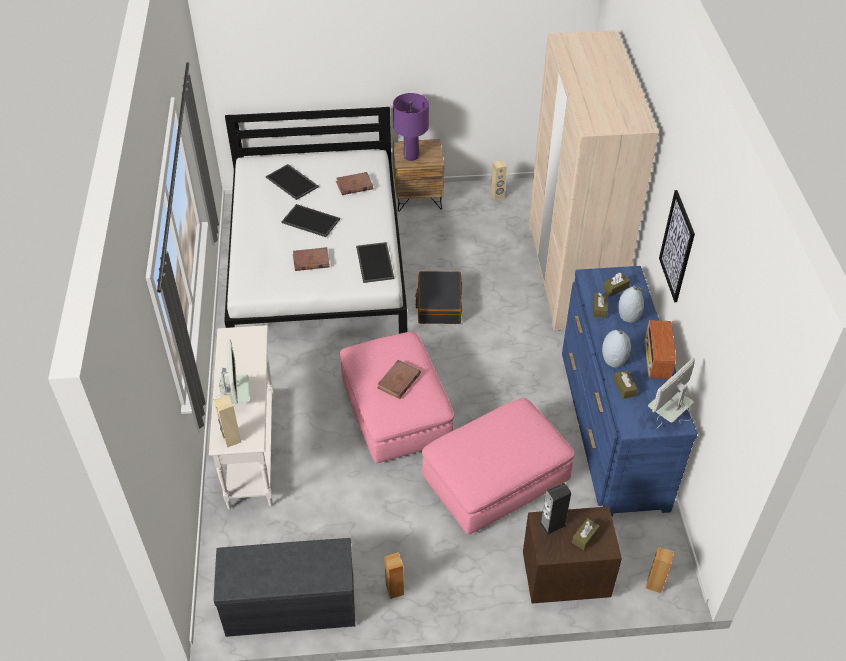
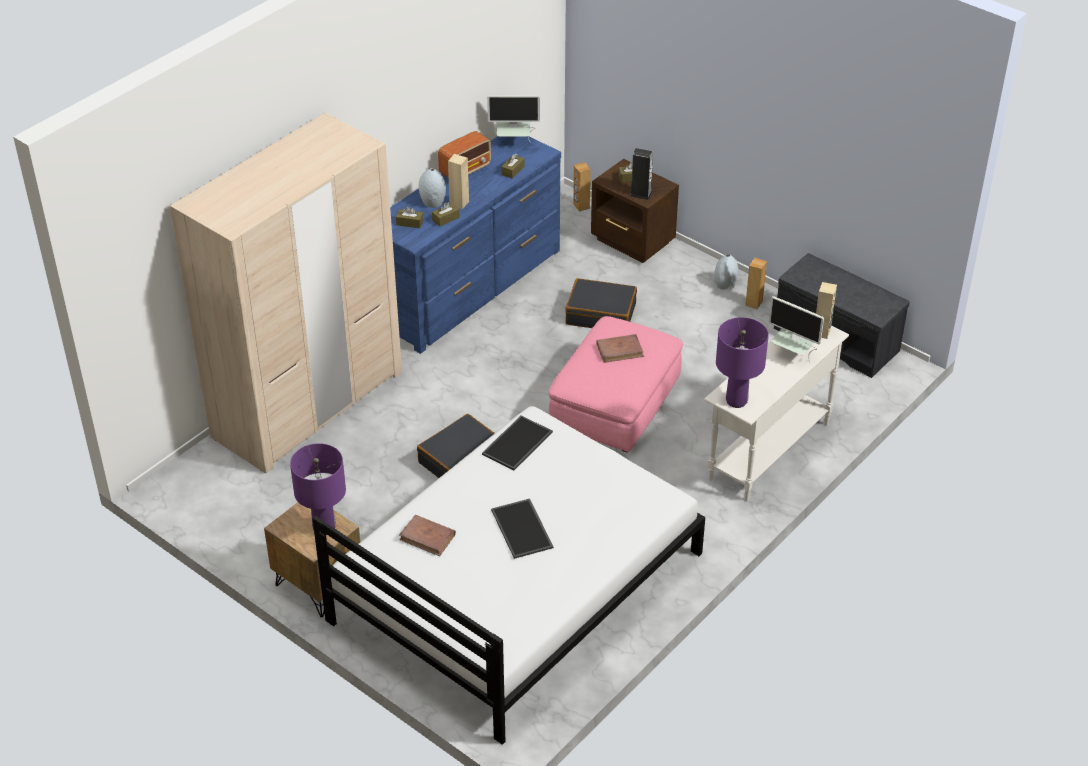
camera: 135 degrees left, 5 degrees down
monitor [213,340,251,404] -> monitor turned 90 degrees counterclockwise [769,296,824,363]
tray [266,164,319,200] -> none
brown book [293,247,330,271] -> none
pink ottoman [422,398,575,535] -> black suitcase [565,278,637,328]
beige speaker [490,160,507,200] -> beige speaker moved to [448,154,469,209]
grey vase [602,330,631,367] -> grey vase moved to [714,254,739,290]
picture [659,190,695,302] -> none
none -> purple table lamp [716,317,769,408]

